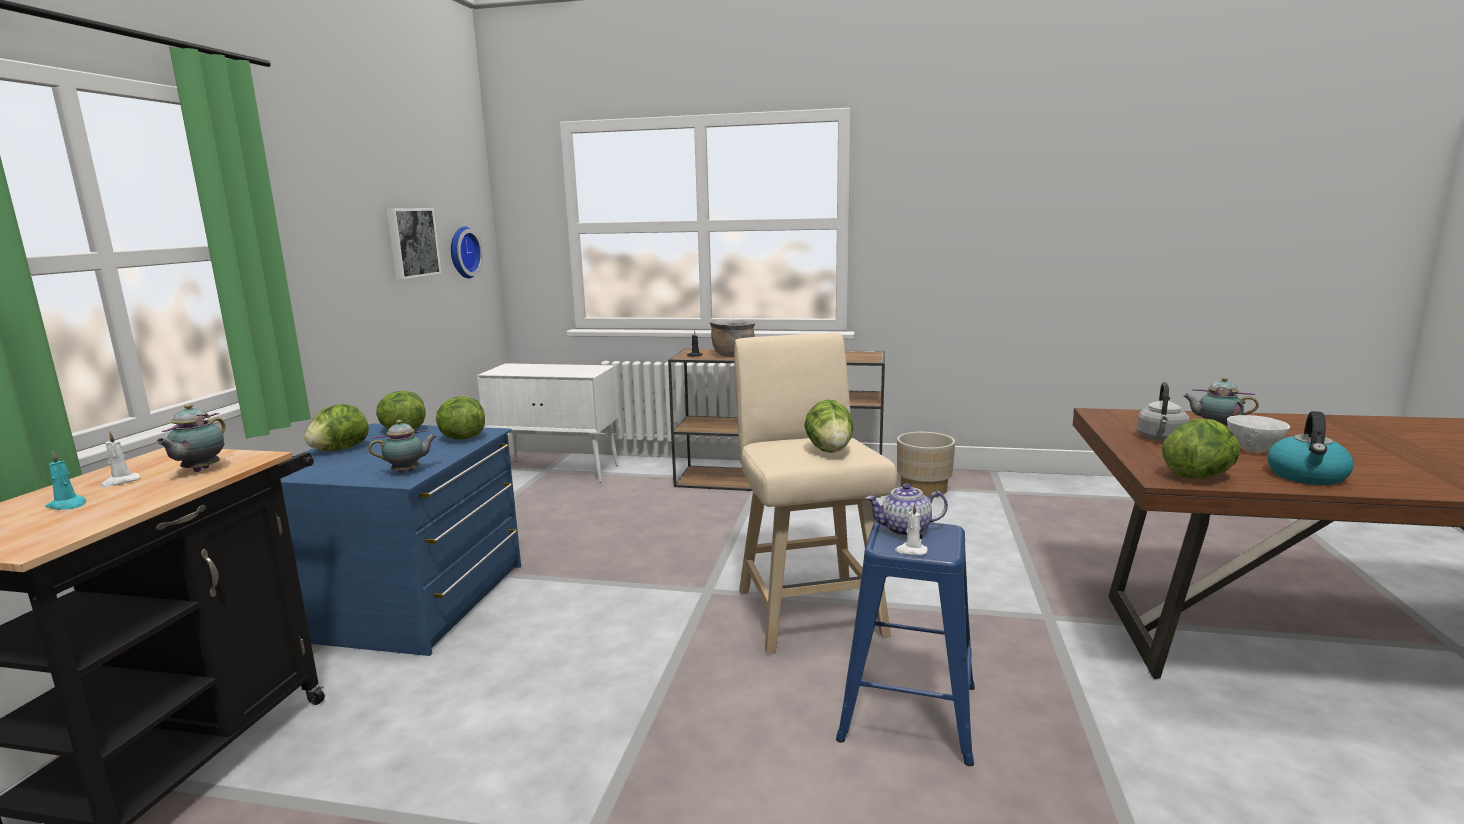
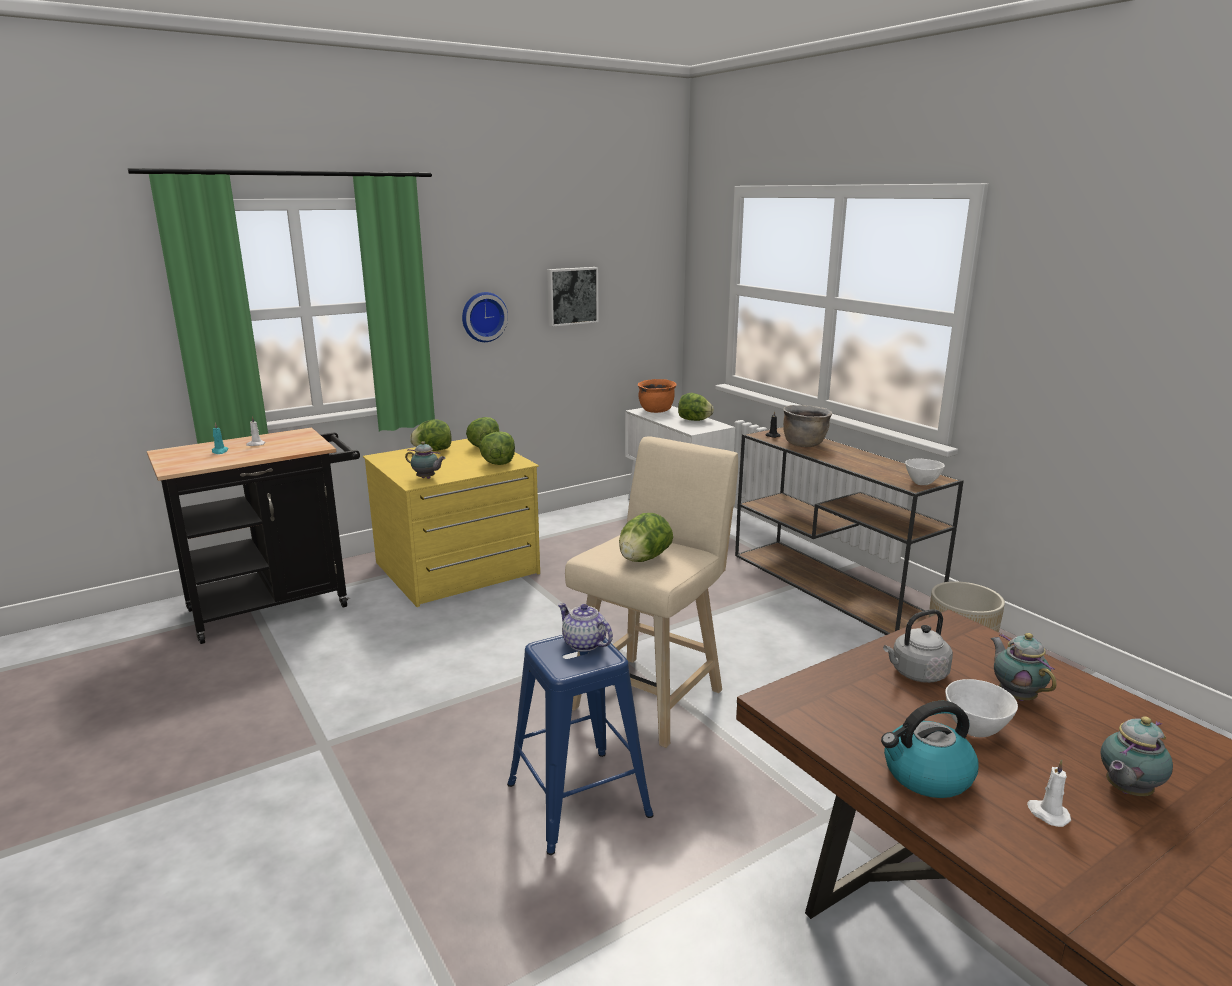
camera: 45 degrees right, 5 degrees up
teapot [155,404,225,472] -> teapot moved to [1100,716,1173,796]
blue dresser [280,423,521,656] -> yellow dresser [363,439,540,607]
wall clock [451,226,483,278] -> wall clock moved to [462,292,508,342]
white candle [895,503,928,555] -> white candle moved to [1027,760,1071,827]
lettuce [1162,419,1240,479] -> lettuce moved to [678,393,714,421]
none -> orange cooking pot [638,379,677,413]
none -> white bowl [905,458,945,485]

